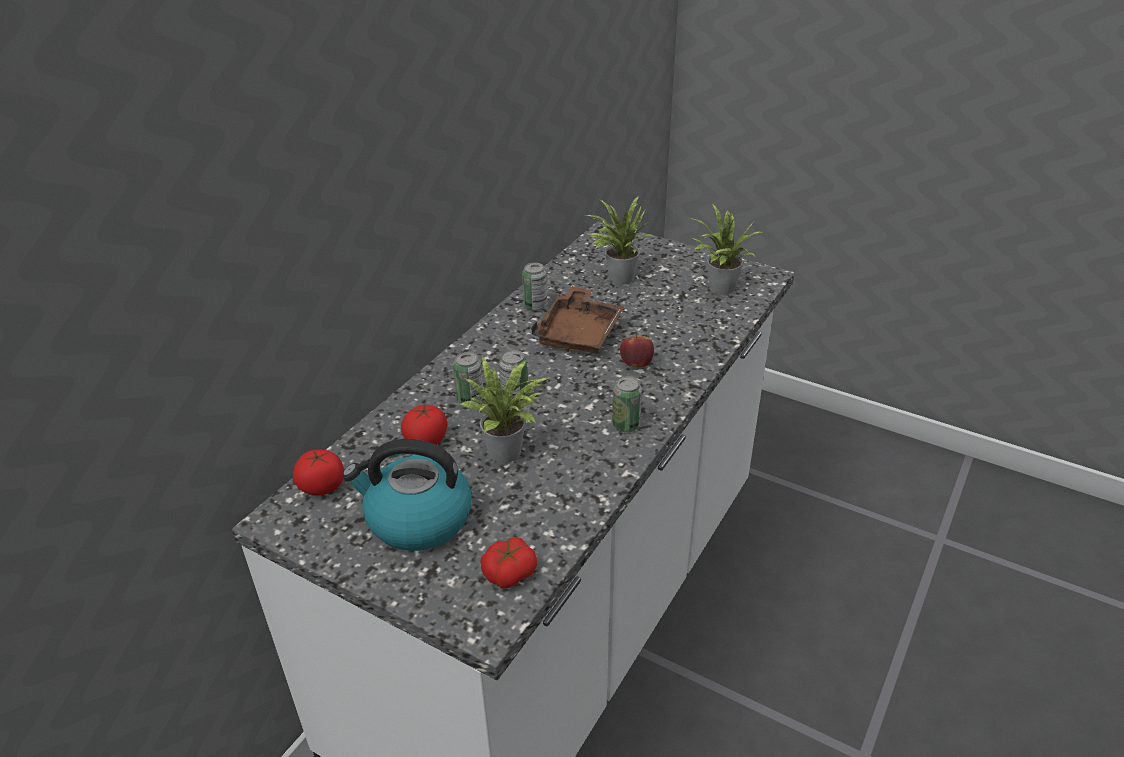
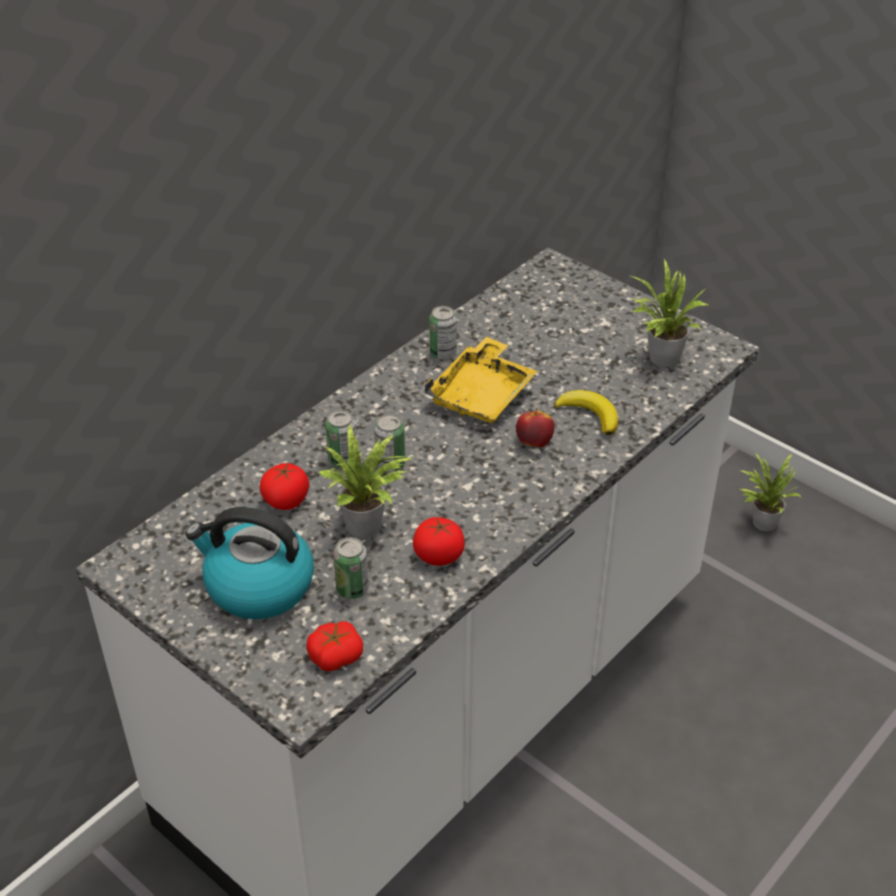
camera: 10 degrees right, 5 degrees up
tomato [293,449,344,496] -> tomato moved to [413,517,465,566]
brown tray [531,286,625,353] -> yellow tray [424,337,537,423]
potted plant [586,197,654,285] -> potted plant moved to [739,452,802,531]
can [612,376,642,432] -> can moved to [333,537,369,599]
none -> banana [554,390,618,435]

